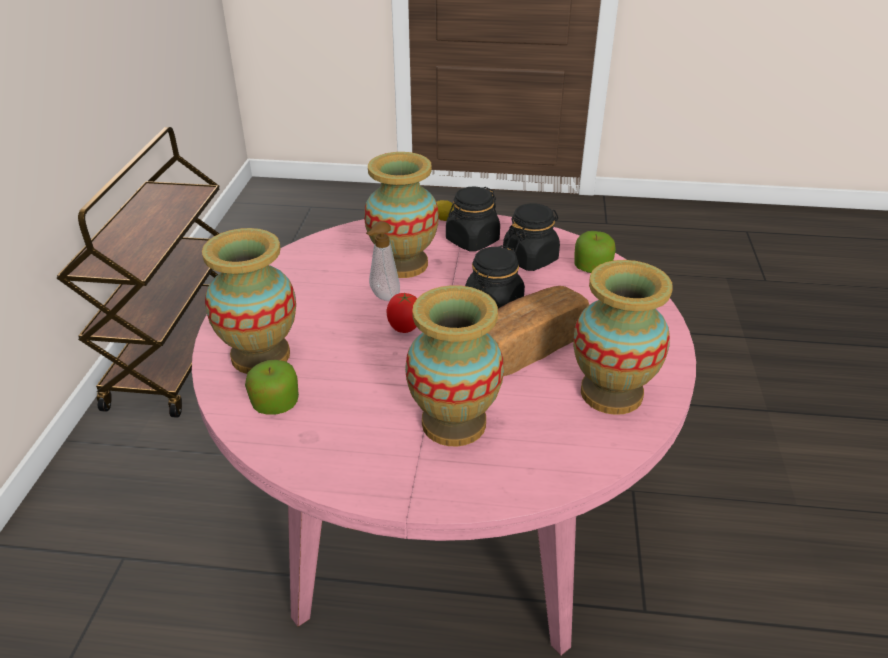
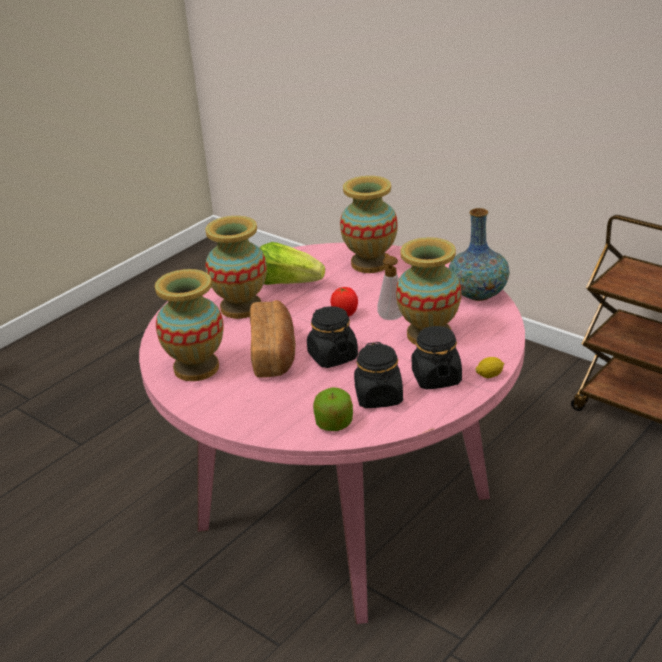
camera: 125 degrees right, 5 degrees down
apple [245,360,299,415] -> none
none -> lettuce [260,242,325,285]
none -> vase [449,208,510,301]

